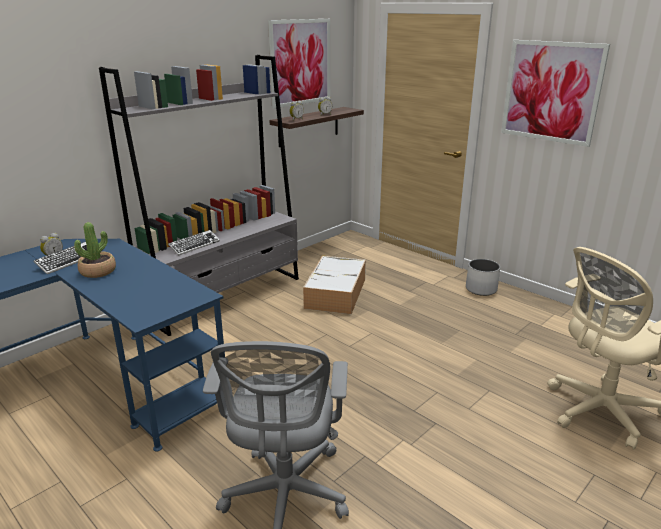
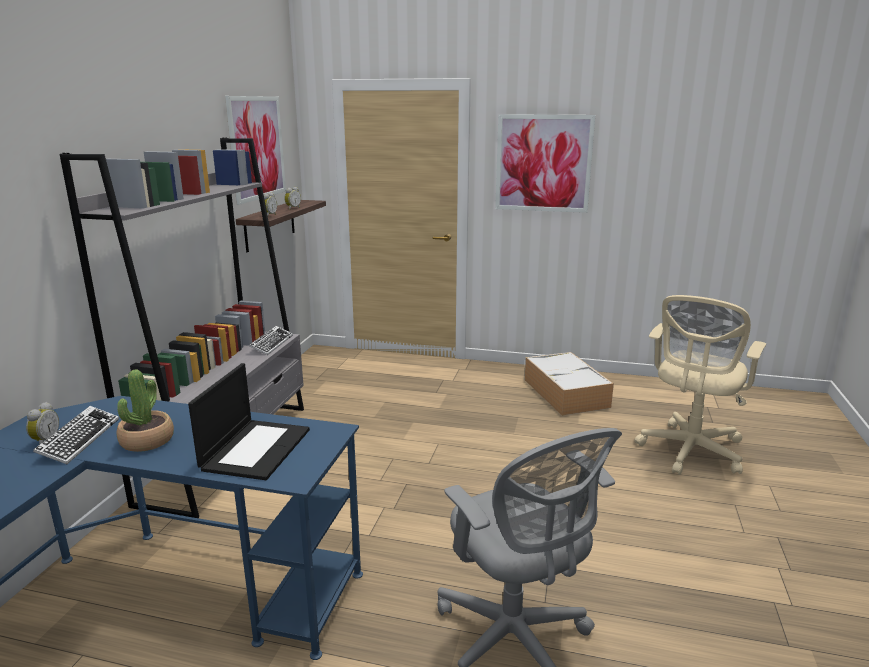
camera: 30 degrees left, 5 degrees down
keyboard [168,230,220,256] -> keyboard moved to [249,326,293,355]
storage box [303,256,366,314] -> storage box moved to [525,352,614,415]
white planter [466,259,500,296] -> none
none -> laptop [188,363,310,480]

